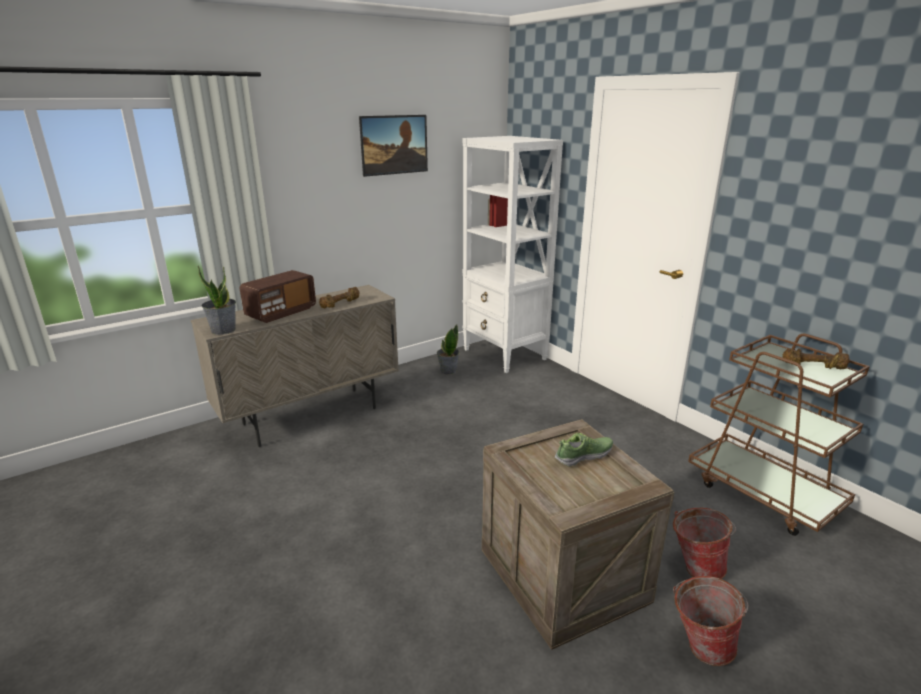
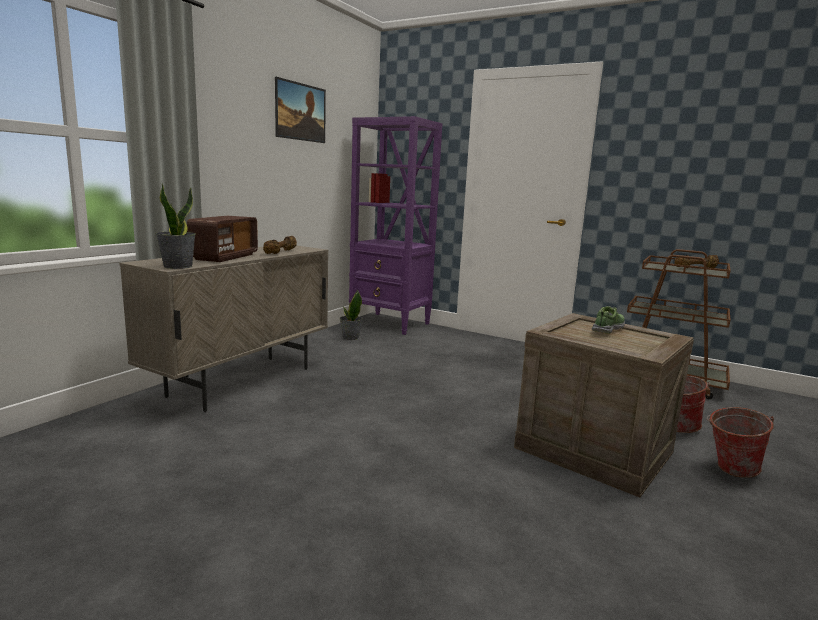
camera: 25 degrees left, 10 degrees down
white bookcase [462,136,563,373] -> purple bookcase [349,116,442,335]

